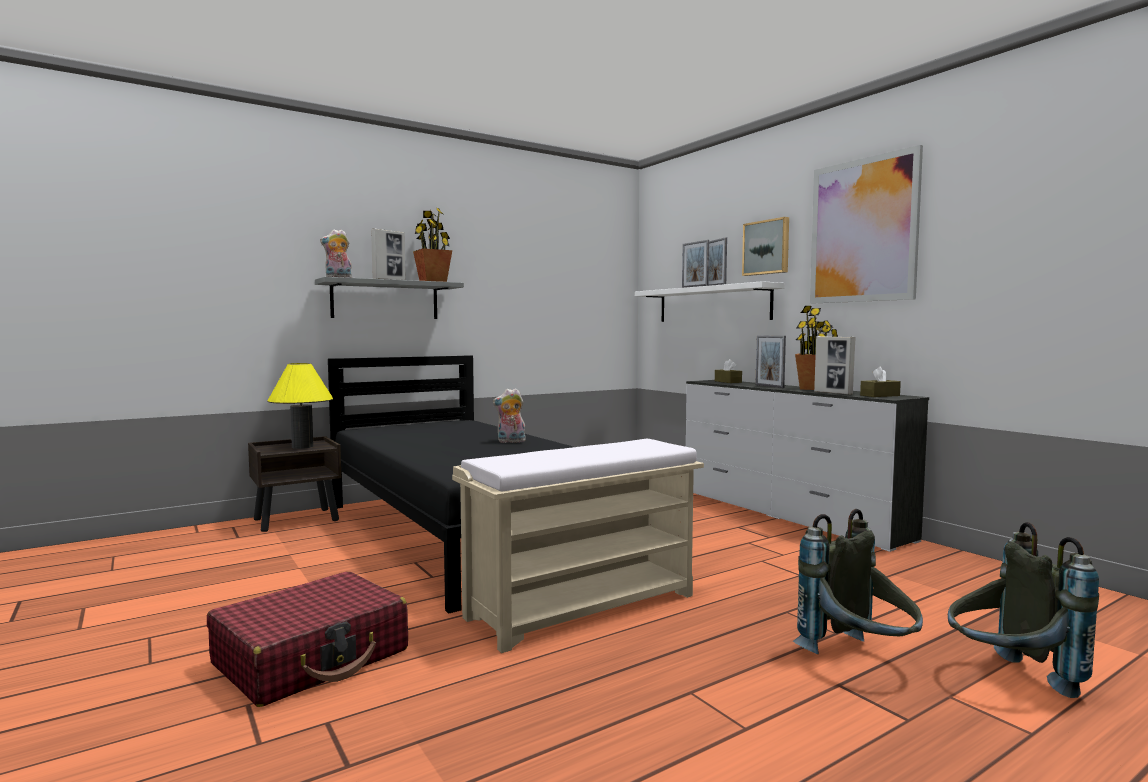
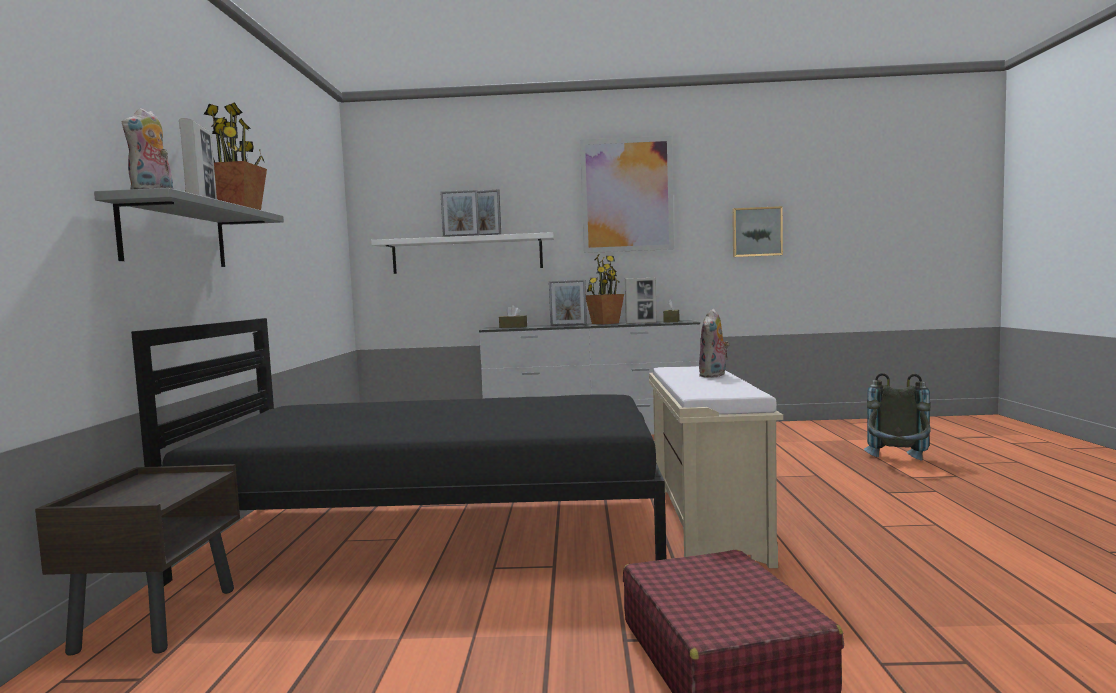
camera: 55 degrees left, 0 degrees up
yellow table lamp [267,363,333,449] -> none
plush toy [493,388,526,443] -> plush toy moved to [699,309,729,378]
picture [742,217,789,276] -> picture moved to [732,206,783,257]
grey backpack [793,509,923,654] -> none

